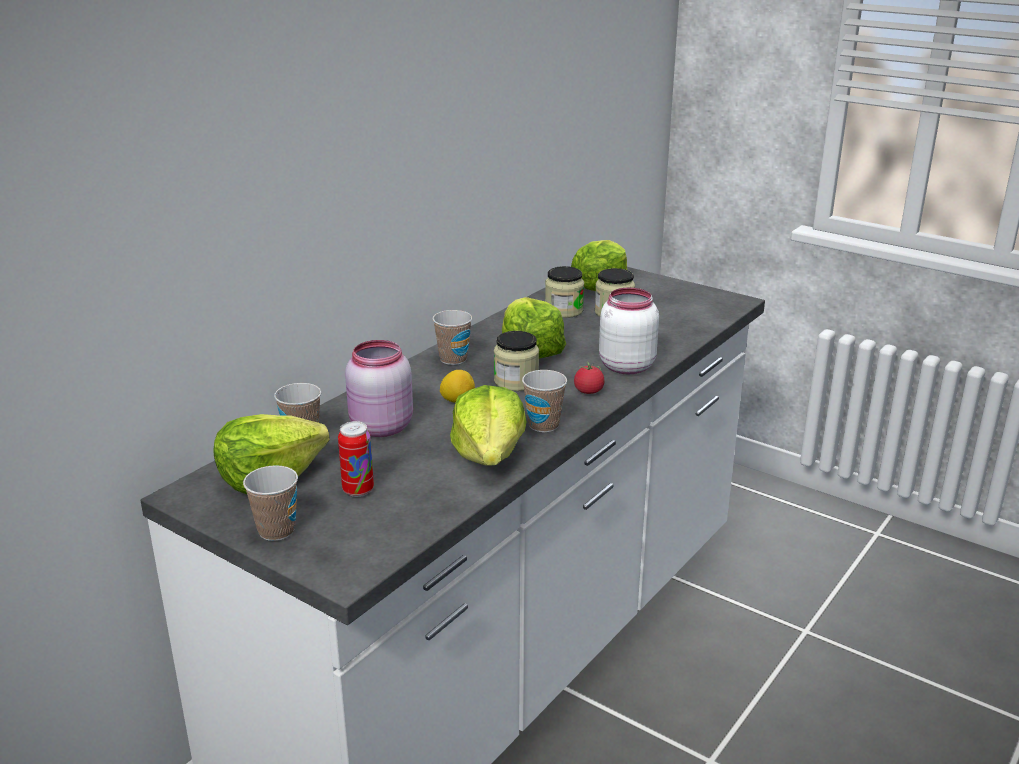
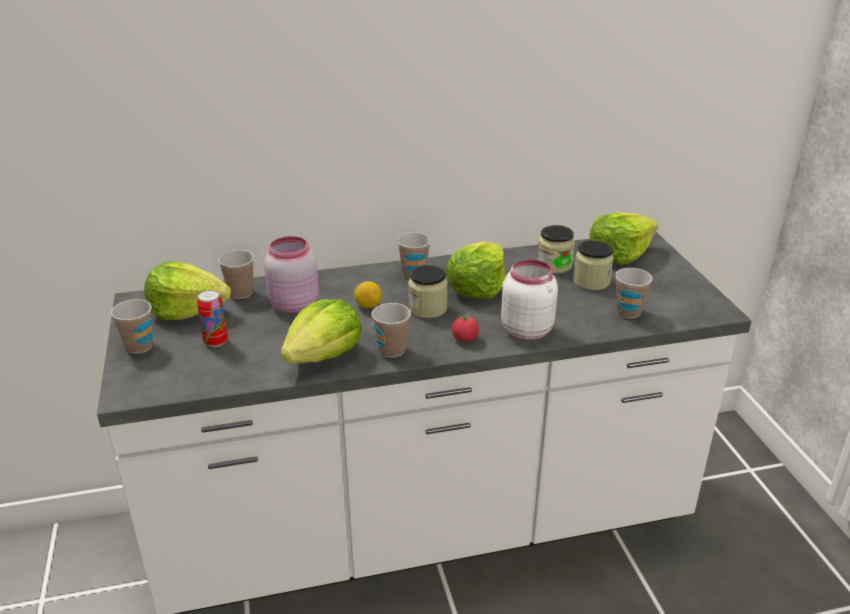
camera: 40 degrees right, 5 degrees up
none -> cup [615,268,653,319]

